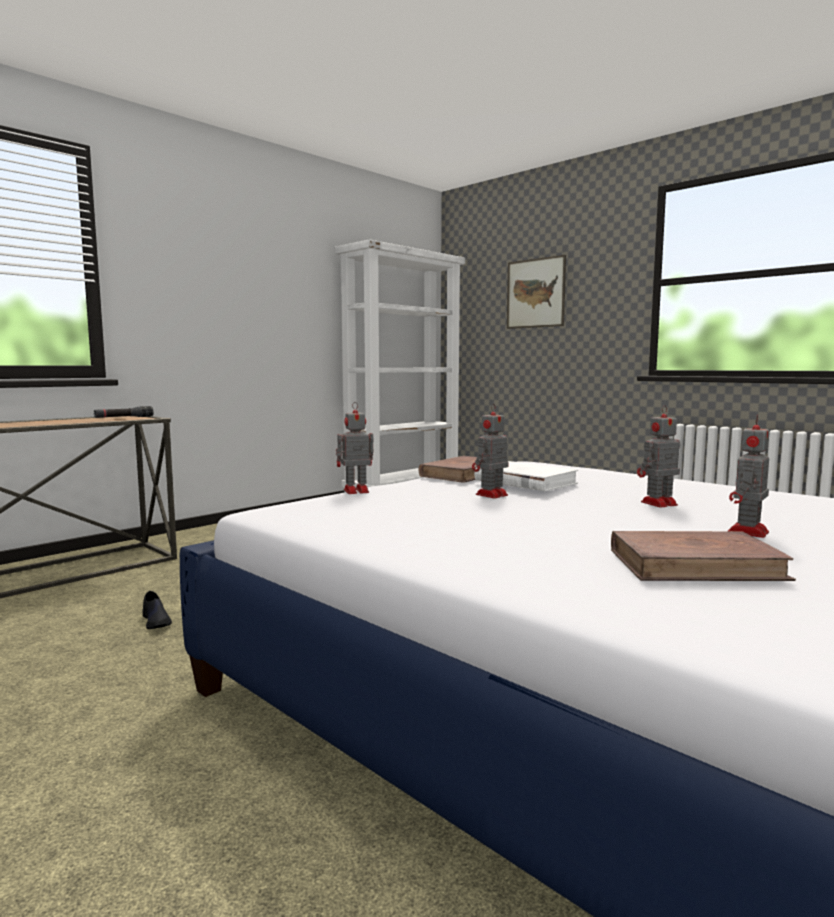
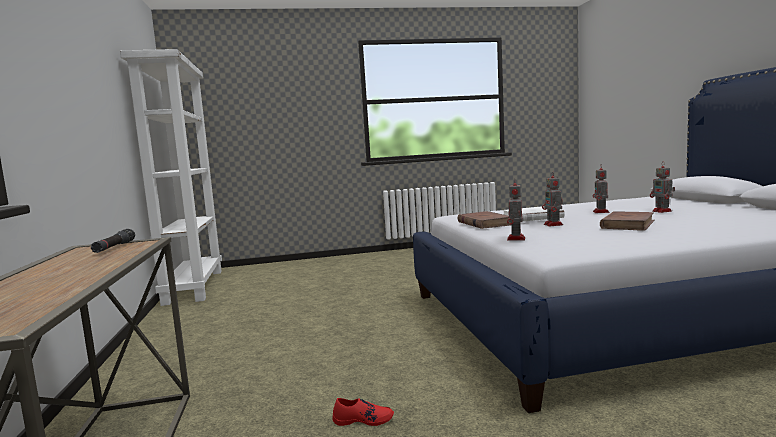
camera: 55 degrees left, 0 degrees up
black shoe [142,591,172,629] -> red shoe [333,398,394,426]
picture [507,255,566,329] -> none
brown book [611,531,796,581] -> brown book moved to [600,211,655,231]

